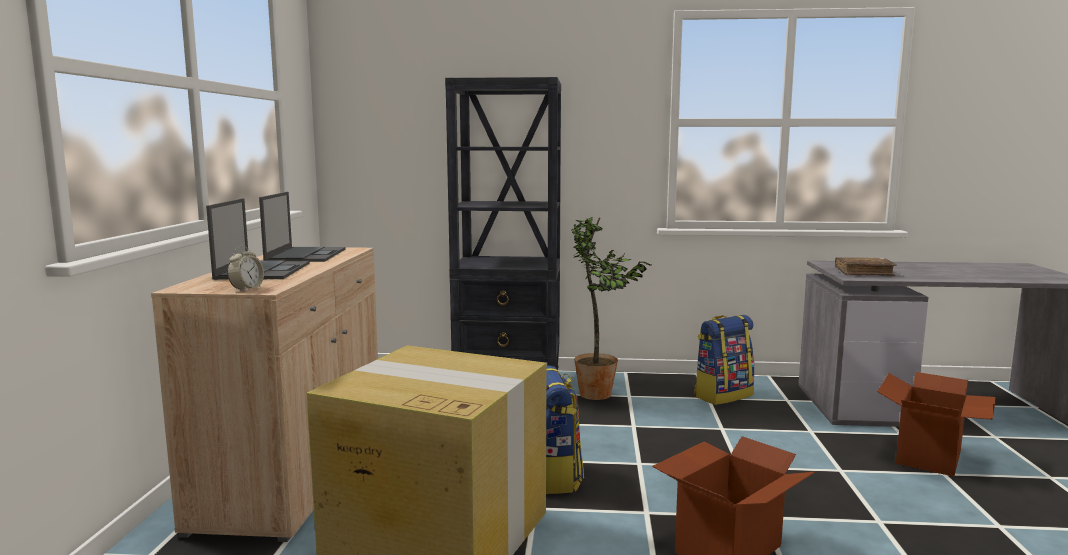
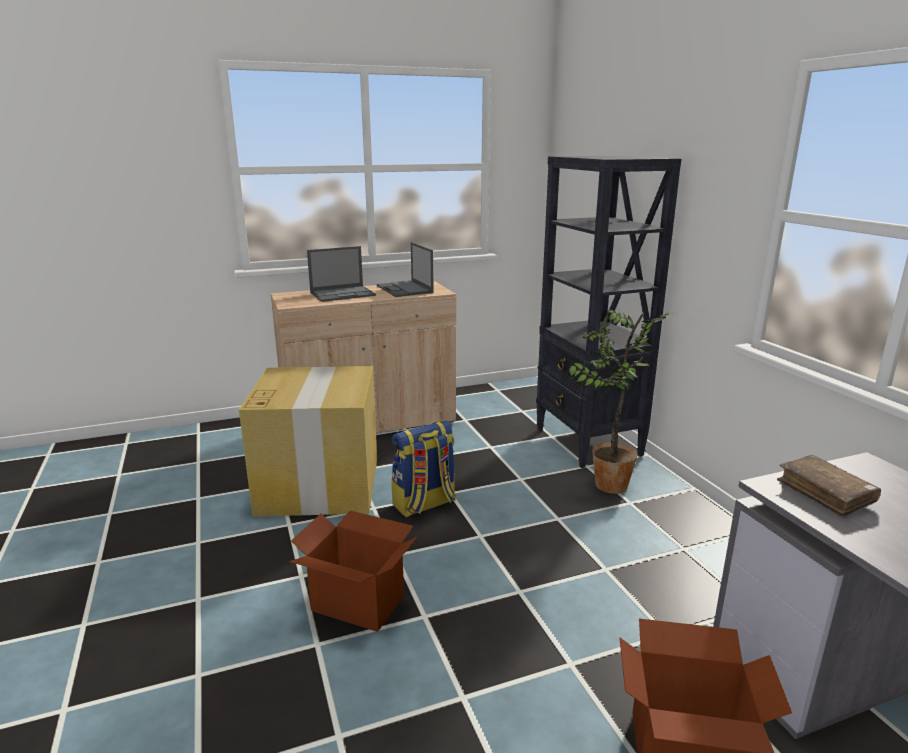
camera: 65 degrees right, 10 degrees up
alarm clock [227,246,264,292] -> none
laptop [259,192,345,262] -> laptop turned 90 degrees clockwise [377,242,434,297]
backpack [694,315,754,405] -> none

